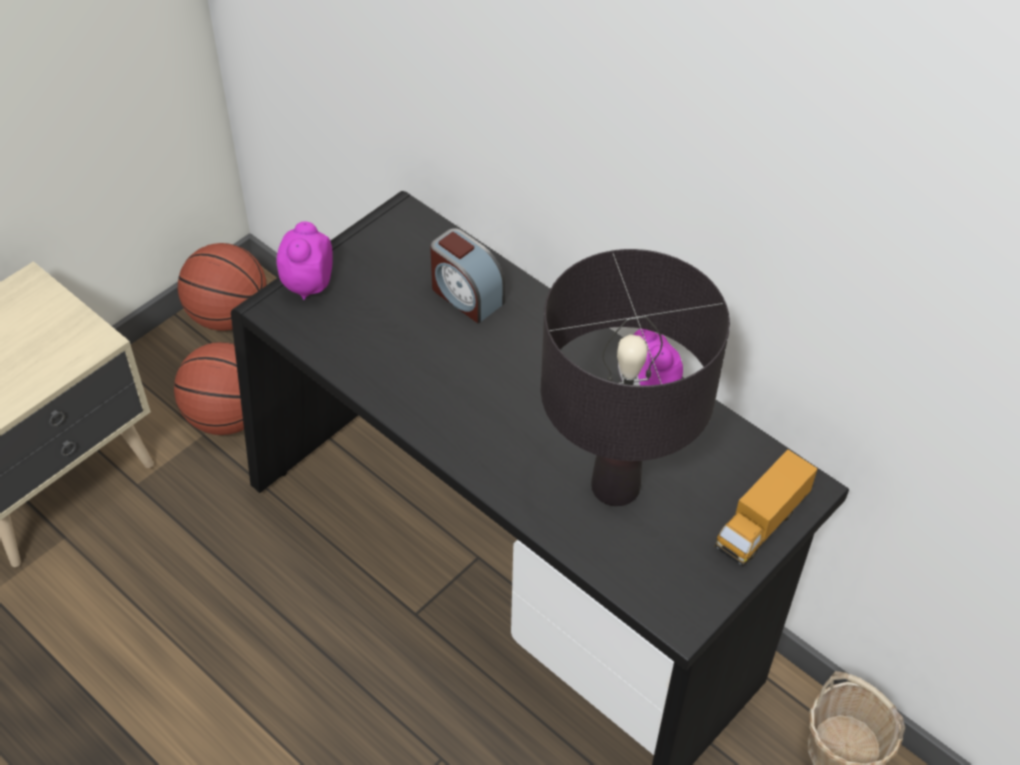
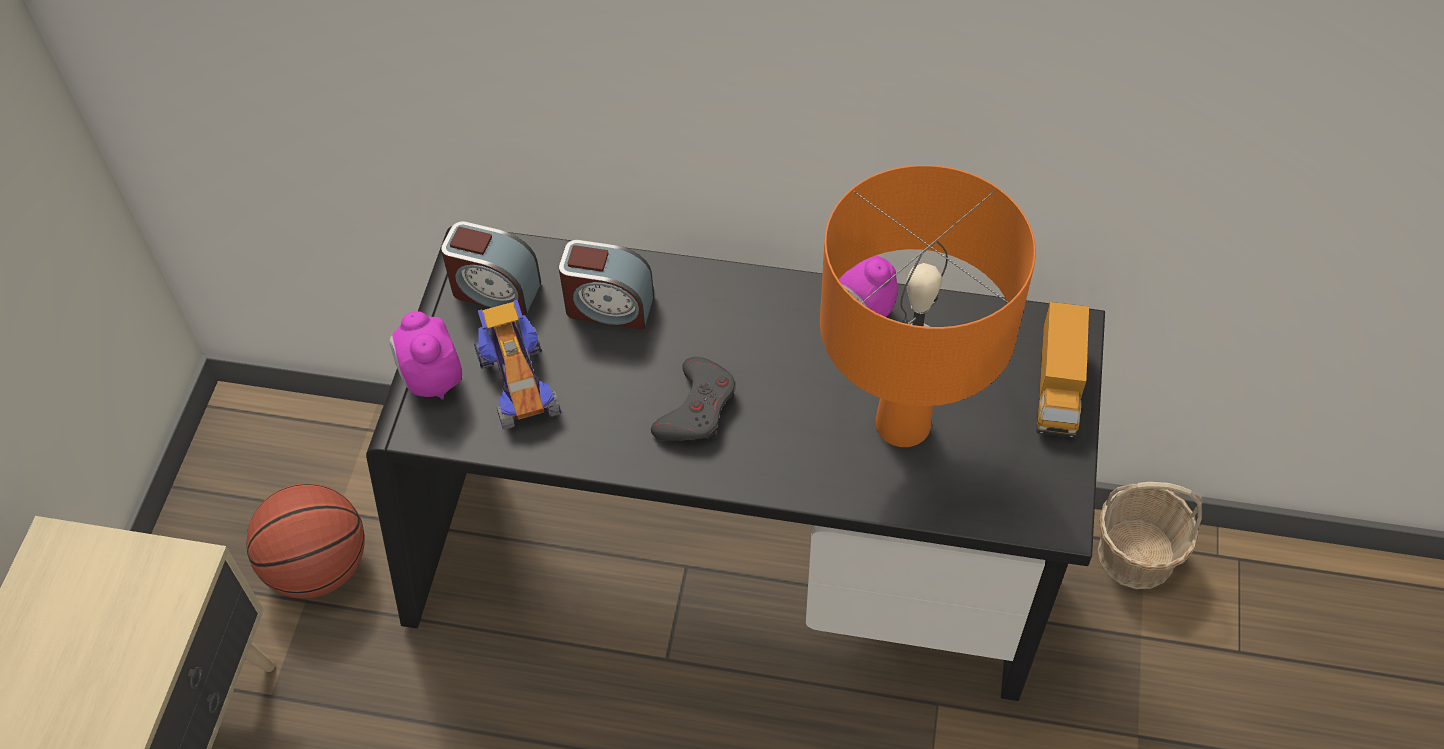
camera: 30 degrees left, 5 degrees up
basketball [178,243,267,331] -> none
black table lamp [541,249,730,506] -> orange table lamp [820,165,1036,447]
none -> alarm clock [441,221,541,316]
none -> toy car [474,300,561,429]
none -> grey game controller [651,357,736,441]

